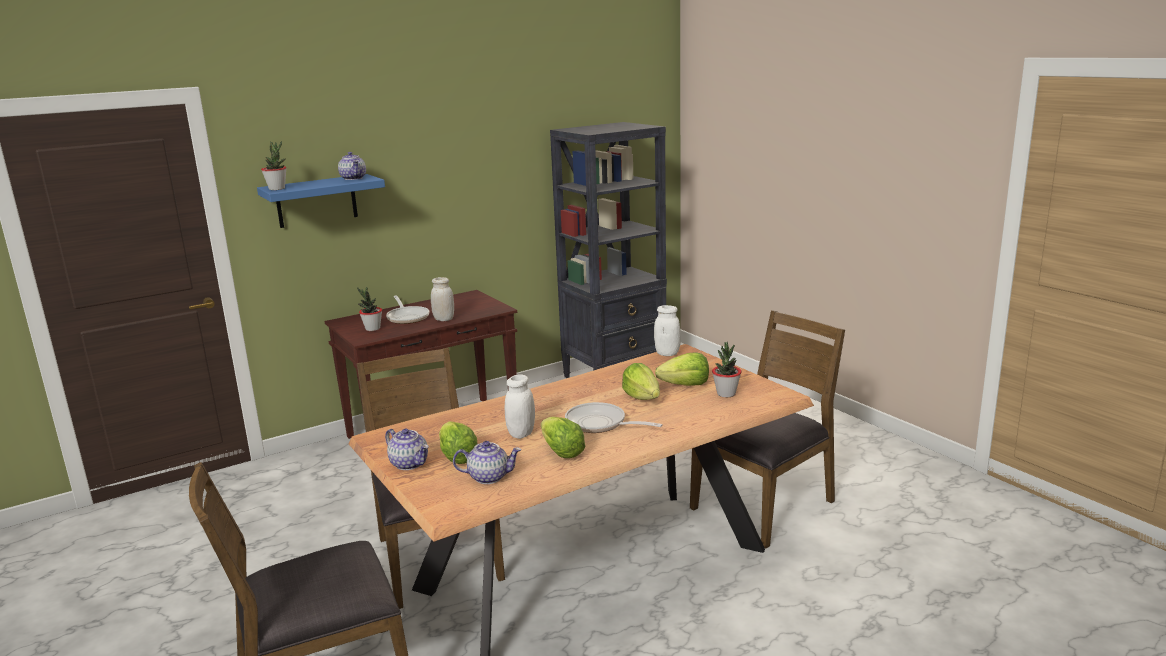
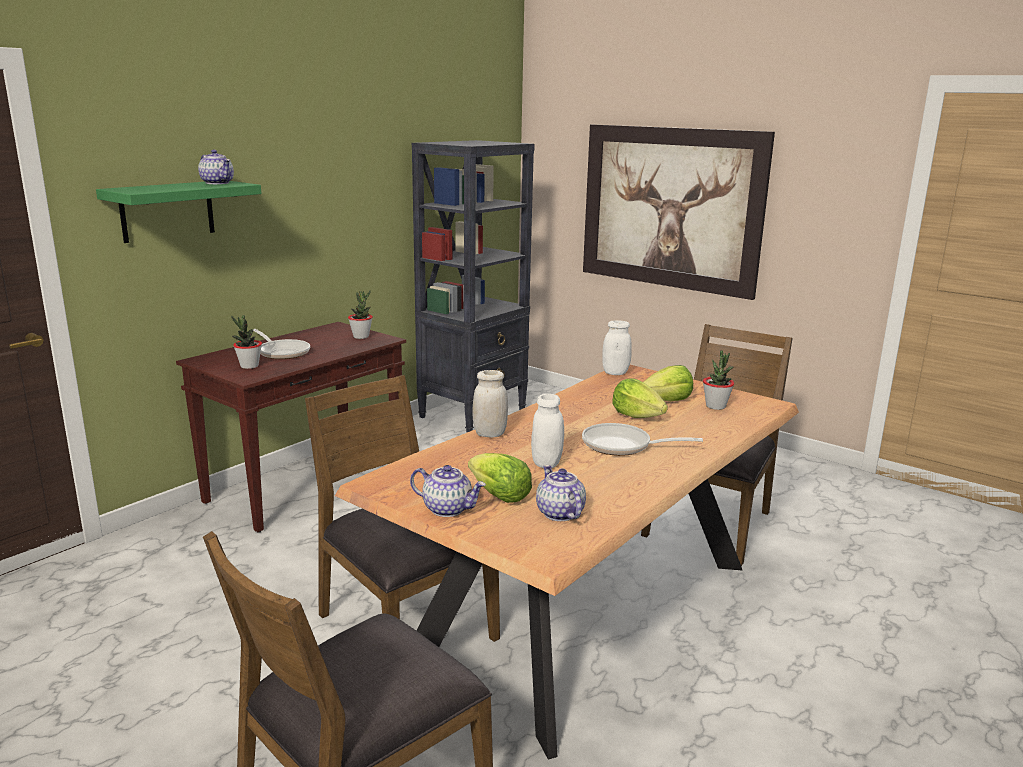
camera: 20 degrees left, 0 degrees up
blue shelf [257,174,385,228] -> green shelf [96,181,261,243]
potted plant [261,141,287,190] -> potted plant moved to [348,290,373,339]
white jar [431,277,454,321] -> white jar moved to [472,370,508,438]
teapot [453,441,521,484] -> teapot turned 90 degrees counterclockwise [536,465,586,521]
lettuce [541,416,585,458] -> none
none -> picture [583,125,775,300]

